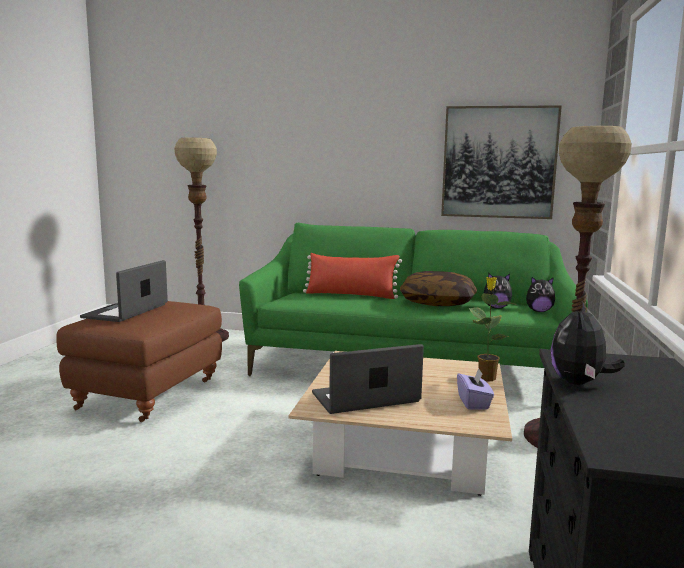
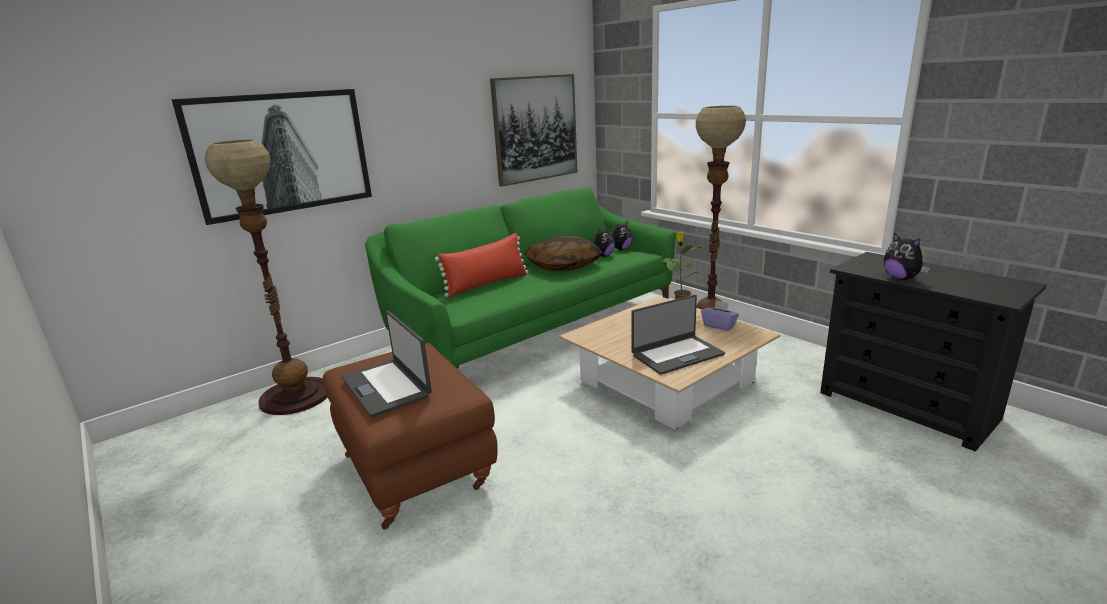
camera: 50 degrees left, 10 degrees up
laptop [312,344,424,414] -> laptop turned 135 degrees counterclockwise [631,295,725,375]
none -> picture [172,89,372,225]

